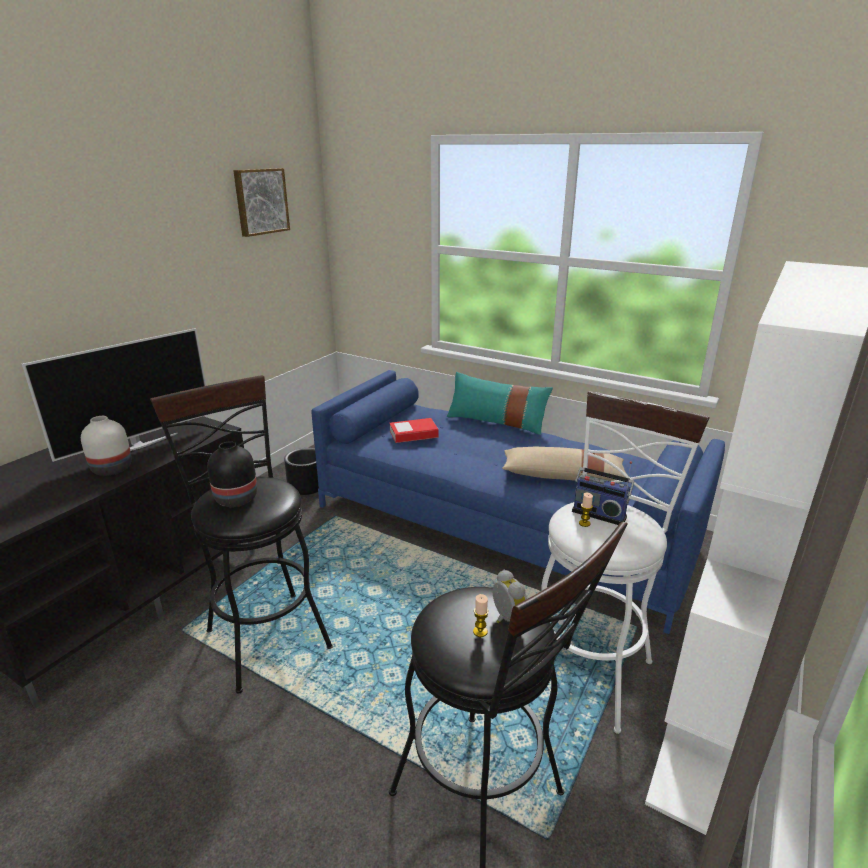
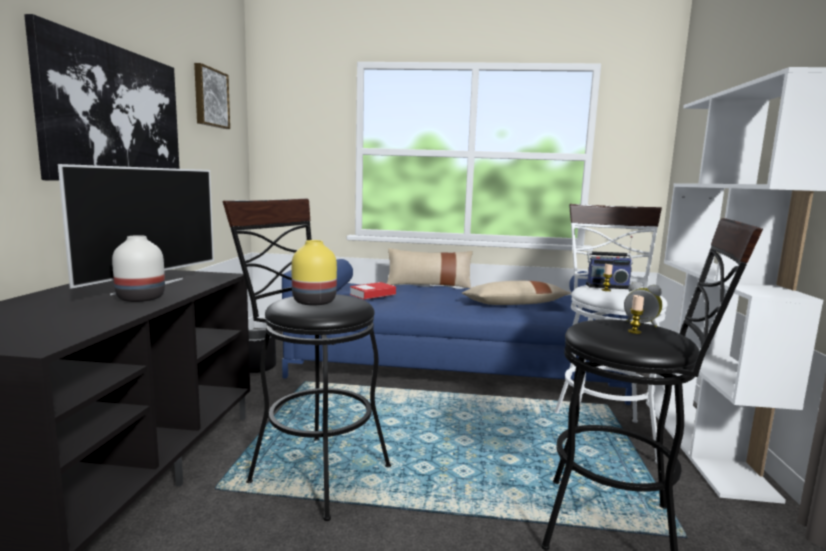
camera: 25 degrees left, 15 degrees down
black vase [207,441,257,507] -> yellow vase [291,240,337,306]
turquoise pillow [447,372,553,435] -> beige pillow [387,248,473,288]
none -> picture [24,14,180,180]

